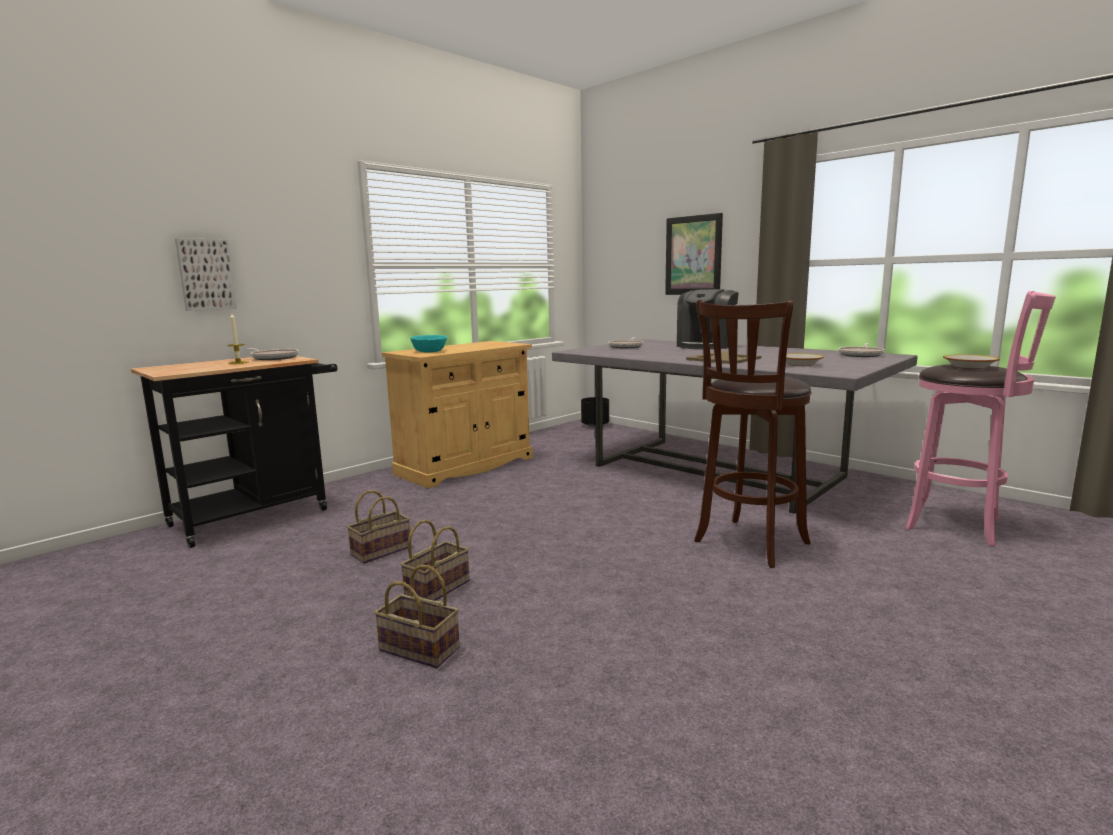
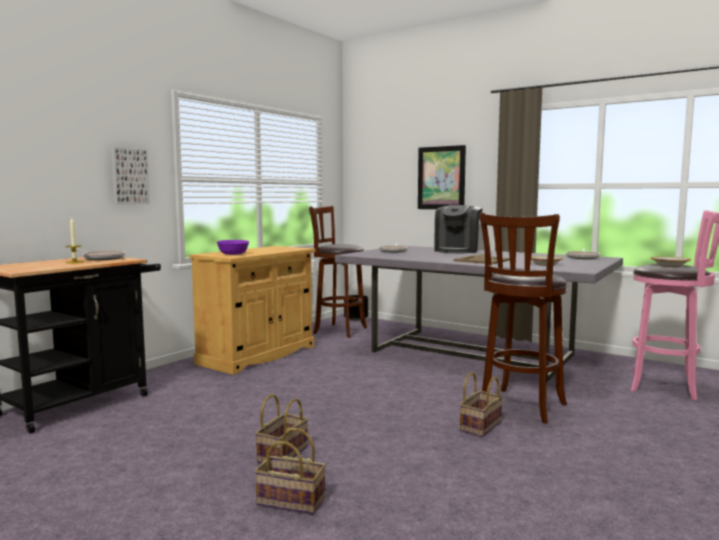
camera: 10 degrees left, 5 degrees down
picture [175,238,237,311] -> picture moved to [111,147,150,204]
basket [347,490,410,564] -> basket moved to [459,372,503,437]
turquoise bowl [410,335,447,353] -> purple bowl [217,240,249,255]
none -> brown stool [309,206,367,338]

